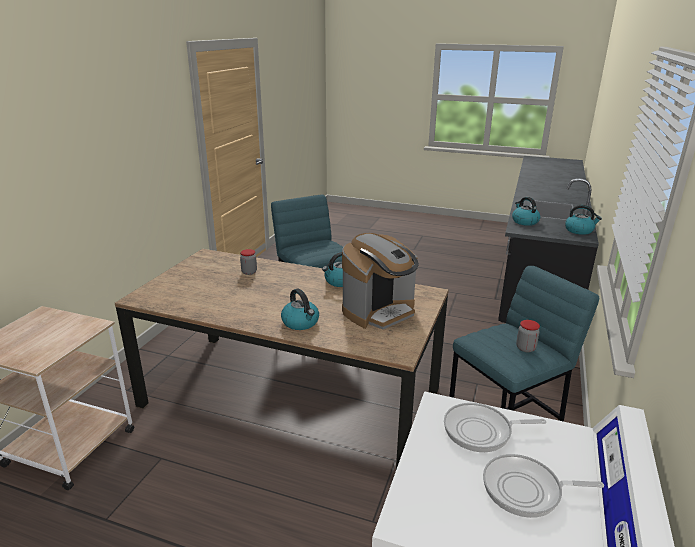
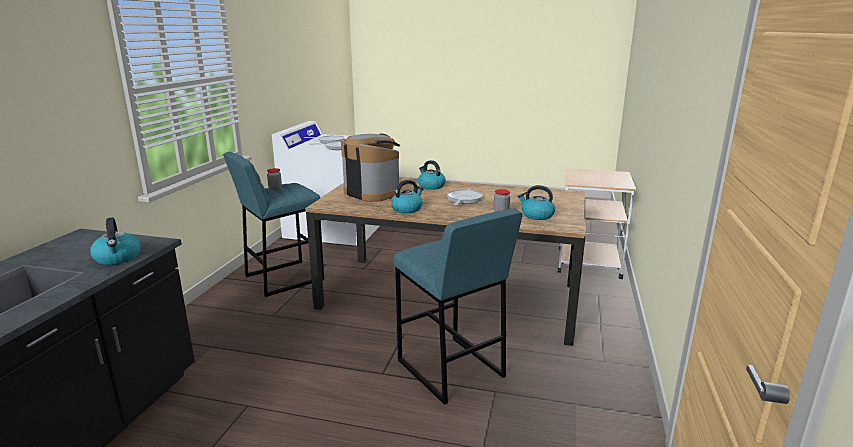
camera: 175 degrees right, 5 degrees down
coffee machine [342,233,419,329] -> coffee machine turned 90 degrees clockwise [341,133,400,202]
kettle [565,205,602,235] -> kettle moved to [518,185,555,220]
none -> frying pan [447,189,483,205]

